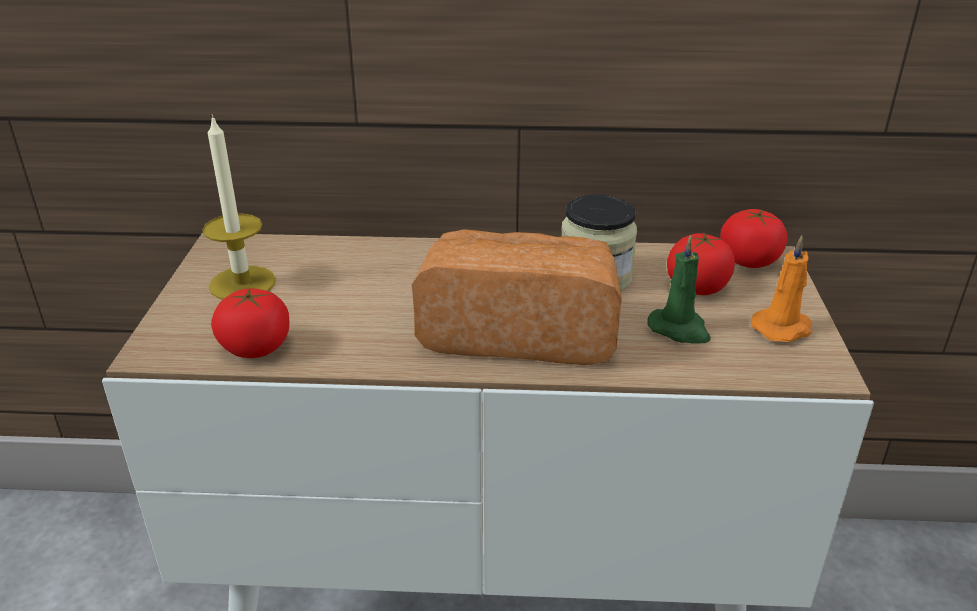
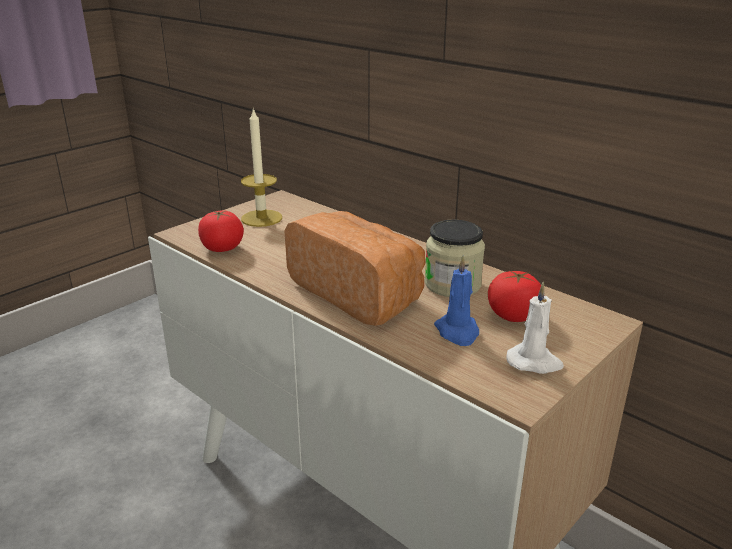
camera: 40 degrees right, 5 degrees down
green candle [647,235,711,343] -> blue candle [434,255,479,346]
tomato [720,209,788,268] -> none
orange candle [751,235,812,342] -> white candle [507,282,564,374]

